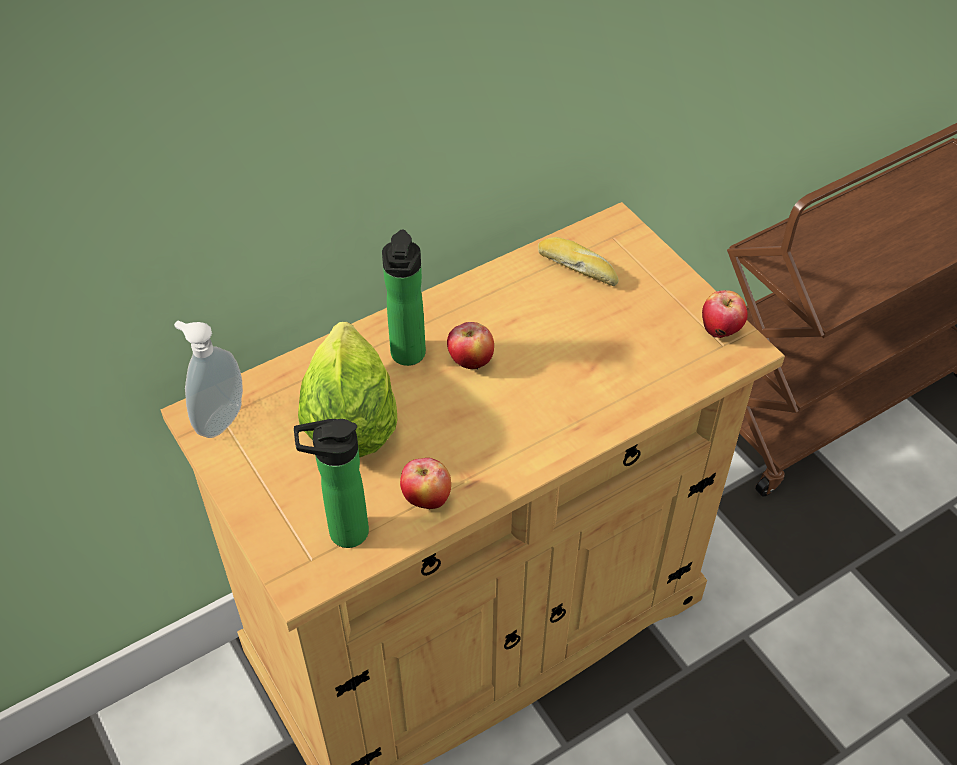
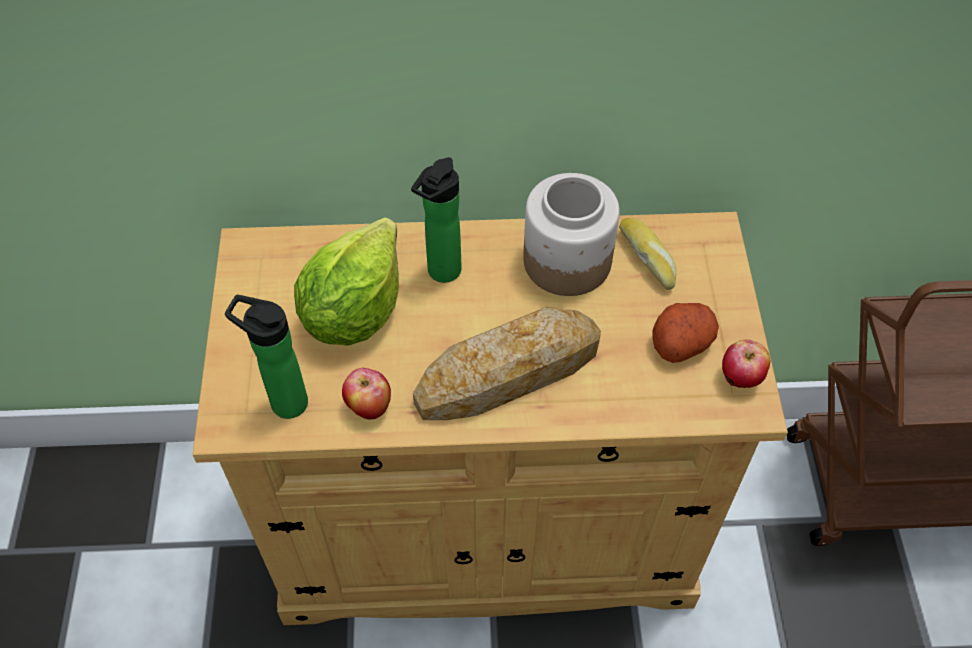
camera: 30 degrees right, 5 degrees up
soap dispenser [174,321,243,438] -> none
apple [447,322,494,369] -> none
none -> bread [413,307,601,420]
none -> jar [523,173,620,296]
none -> potato [652,303,719,363]

